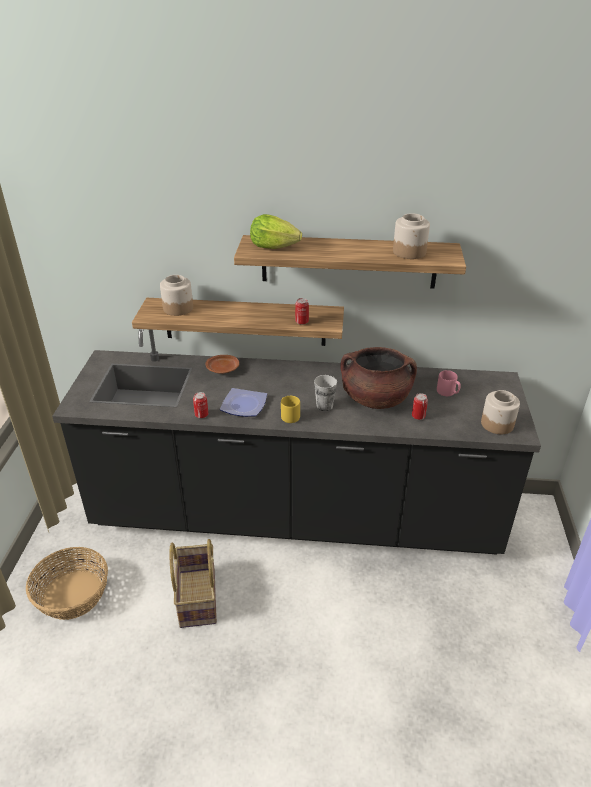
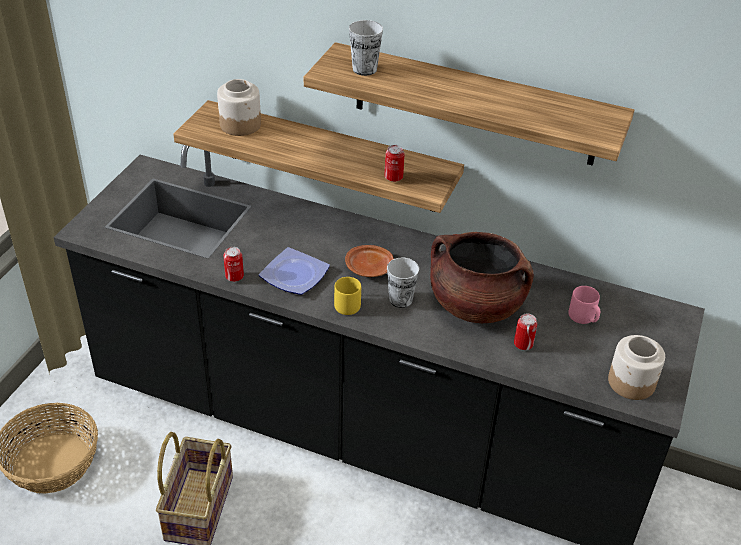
camera: 15 degrees right, 5 degrees up
brown plate [205,355,239,374] -> brown plate moved to [345,245,394,277]
lettuce [250,214,302,249] -> cup [349,20,383,76]
jar [393,213,430,259] -> none

